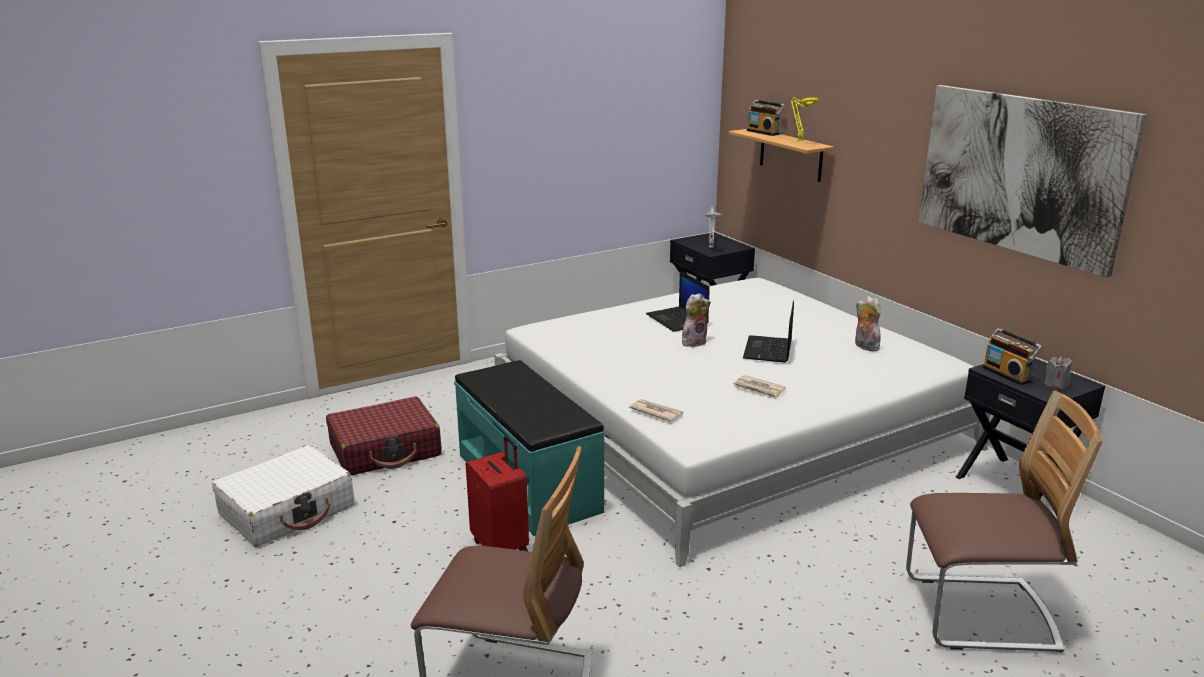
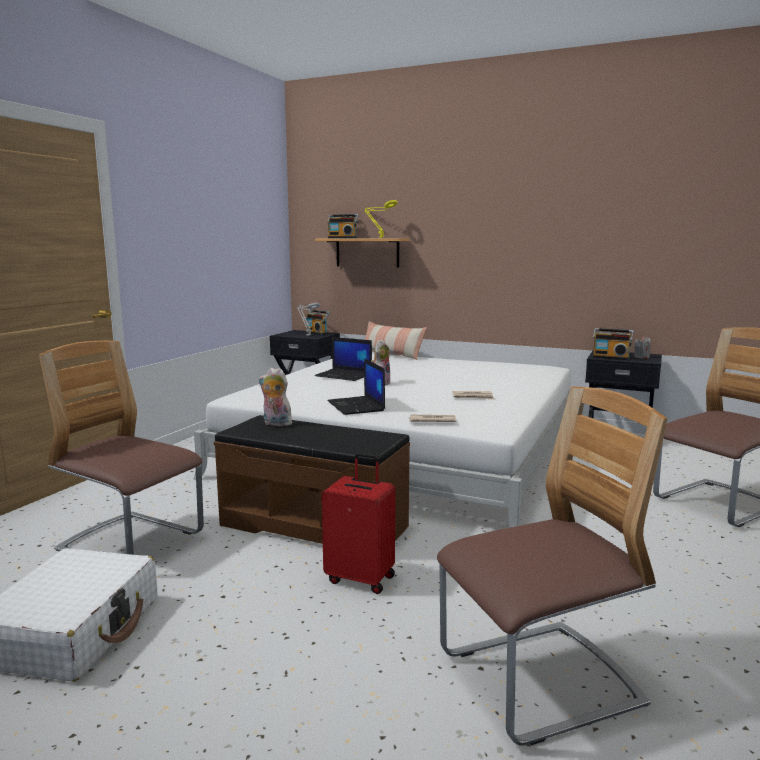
camera: 35 degrees left, 10 degrees down
red suitcase [326,397,442,475] -> chair [39,341,204,555]
turquoise bench [454,360,605,536] -> brown bench [214,415,410,544]
laptop [743,300,794,363] -> laptop moved to [327,358,385,415]
plush toy [855,296,881,351] -> plush toy moved to [259,368,292,426]
picture [918,85,1147,278] -> none
none -> radio [305,310,330,335]
none -> pillow [365,321,427,360]

